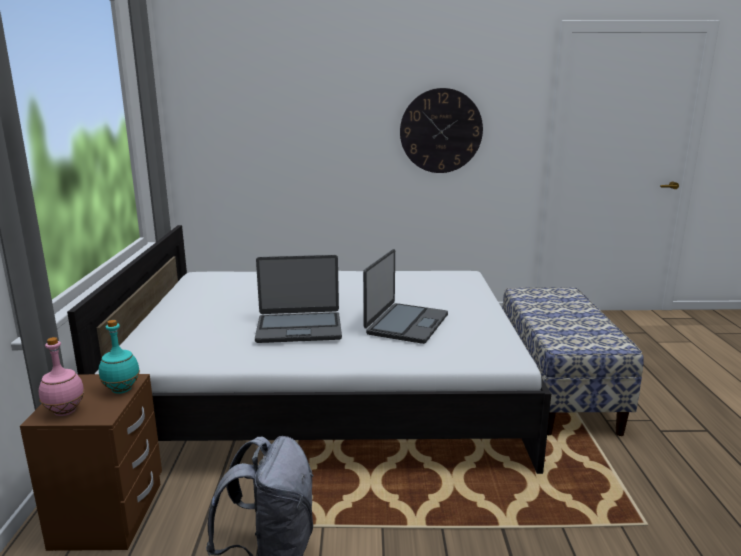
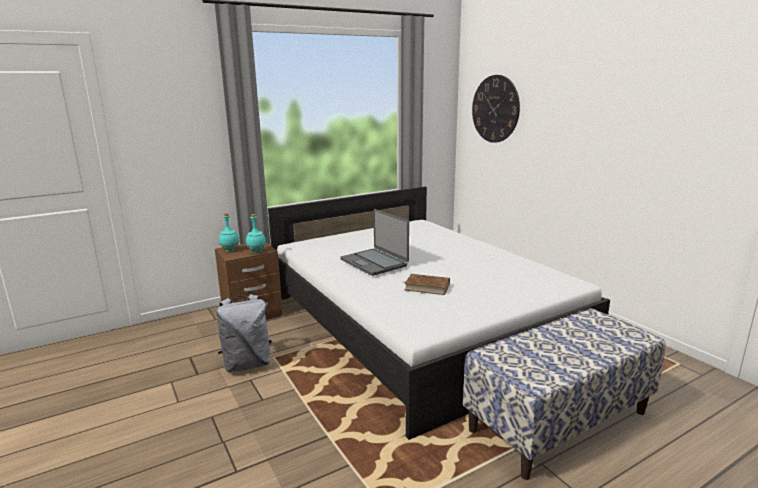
camera: 60 degrees right, 0 degrees up
pink bottle [39,337,84,416] -> turquoise bottle [219,213,239,252]
laptop [363,249,448,344] -> brown book [404,274,450,295]
wall clock [400,88,483,173] -> wall clock moved to [472,75,520,143]

